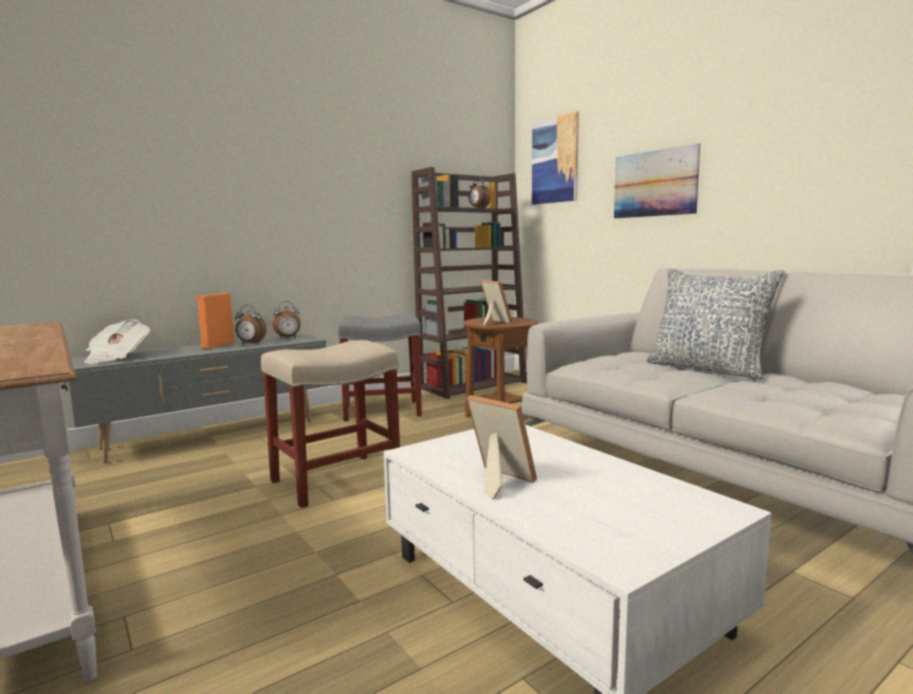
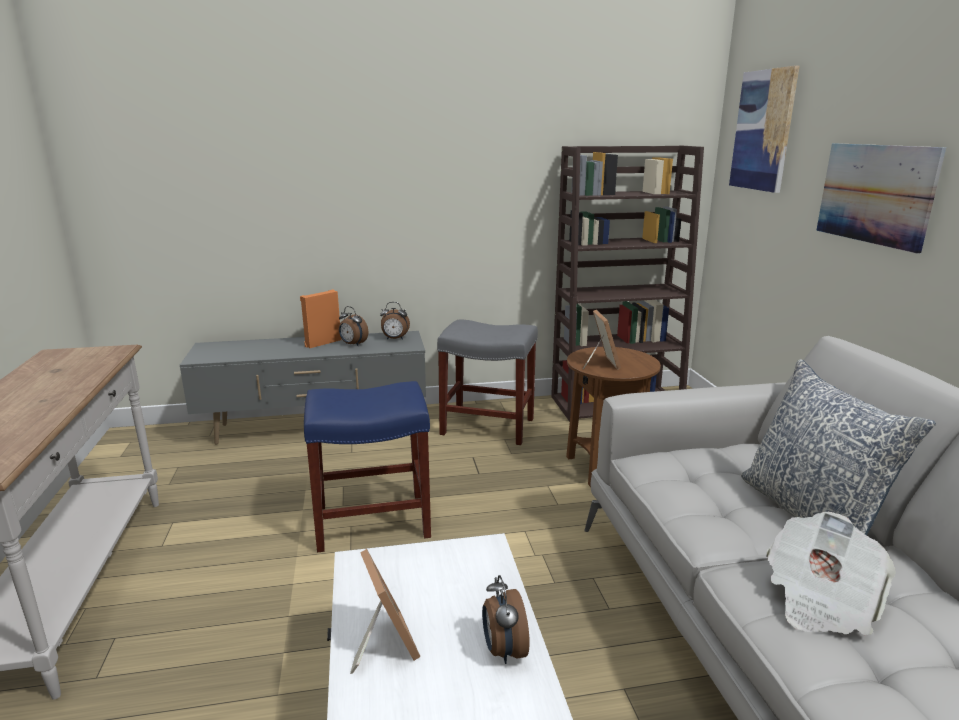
camera: 25 degrees right, 10 degrees up
newspaper [84,319,150,364] -> newspaper moved to [766,512,896,635]
beige stool [261,340,400,508] -> blue stool [304,381,431,552]
alarm clock [469,176,491,208] -> alarm clock moved to [482,575,530,664]

